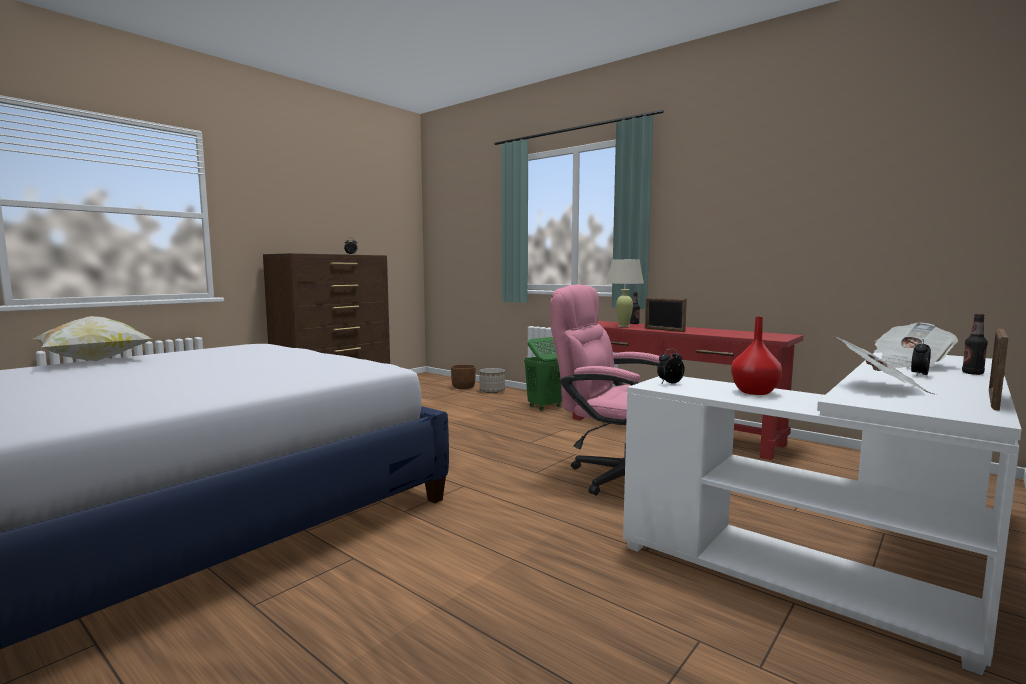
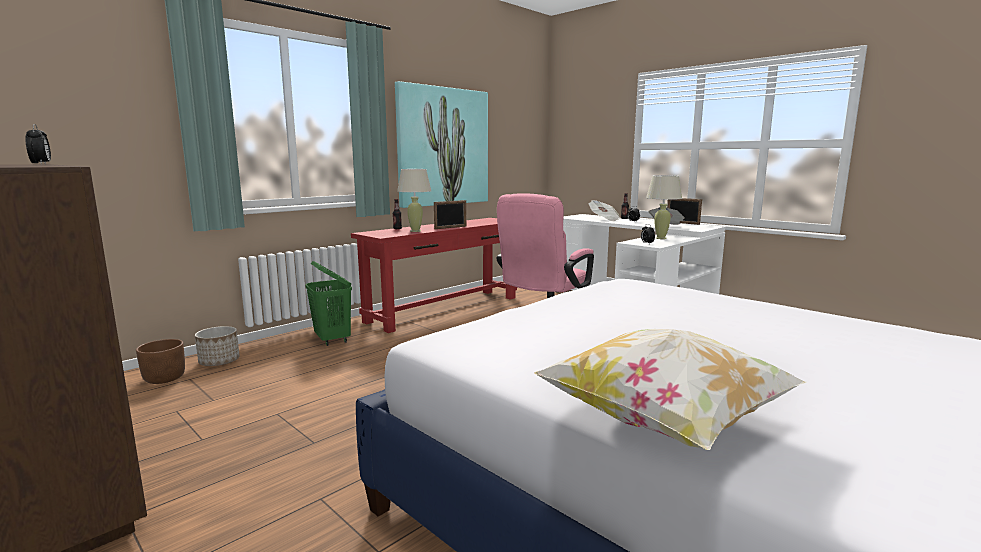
camera: 85 degrees left, 5 degrees up
red vase [731,317,782,395] -> beige table lamp [646,175,682,239]
none -> picture [395,81,488,208]

